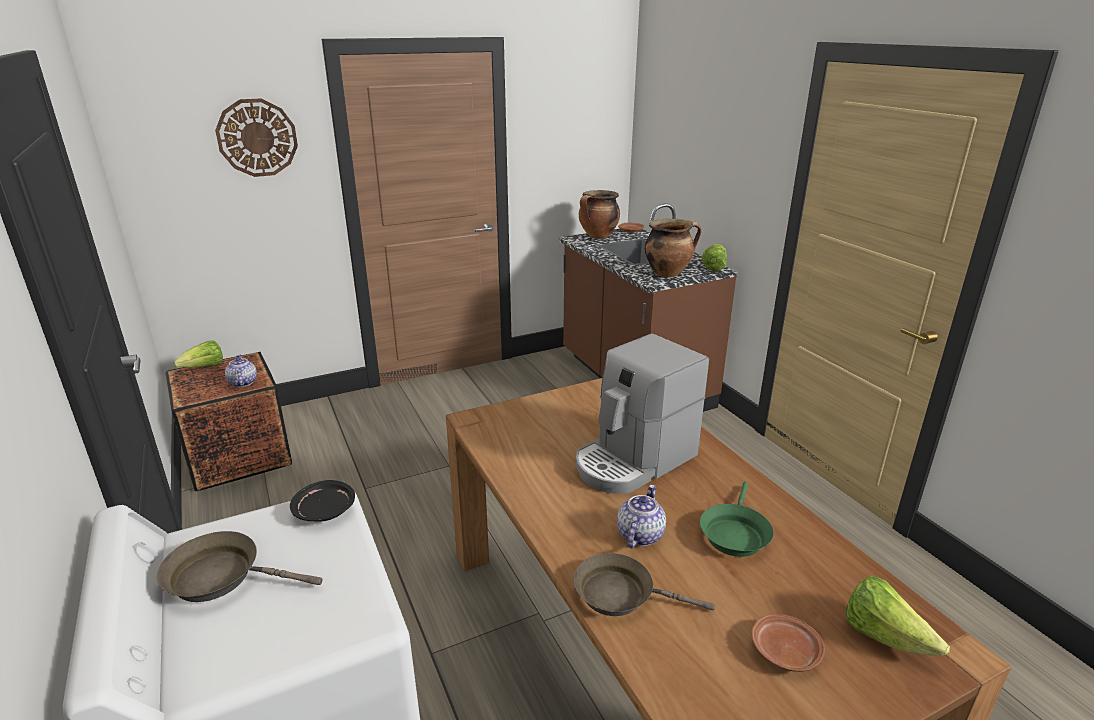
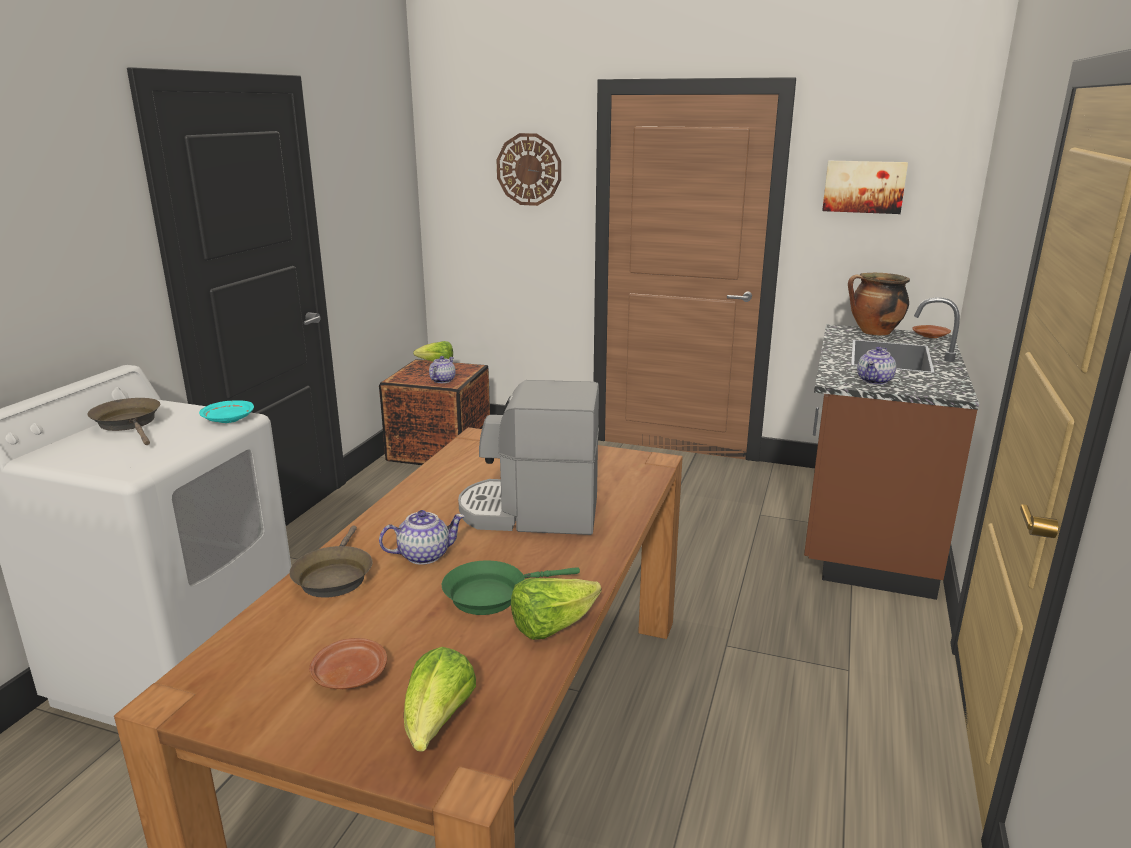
camera: 45 degrees right, 5 degrees down
black plate [290,480,355,522] -> turquoise plate [199,400,254,423]
brown frying pan [574,553,715,616] -> brown frying pan turned 150 degrees counterclockwise [289,525,373,598]
cooking pot [645,219,701,277] -> teapot [857,346,896,385]
lettuce [702,244,727,271] -> lettuce moved to [511,578,601,640]
none -> picture [822,161,908,214]

